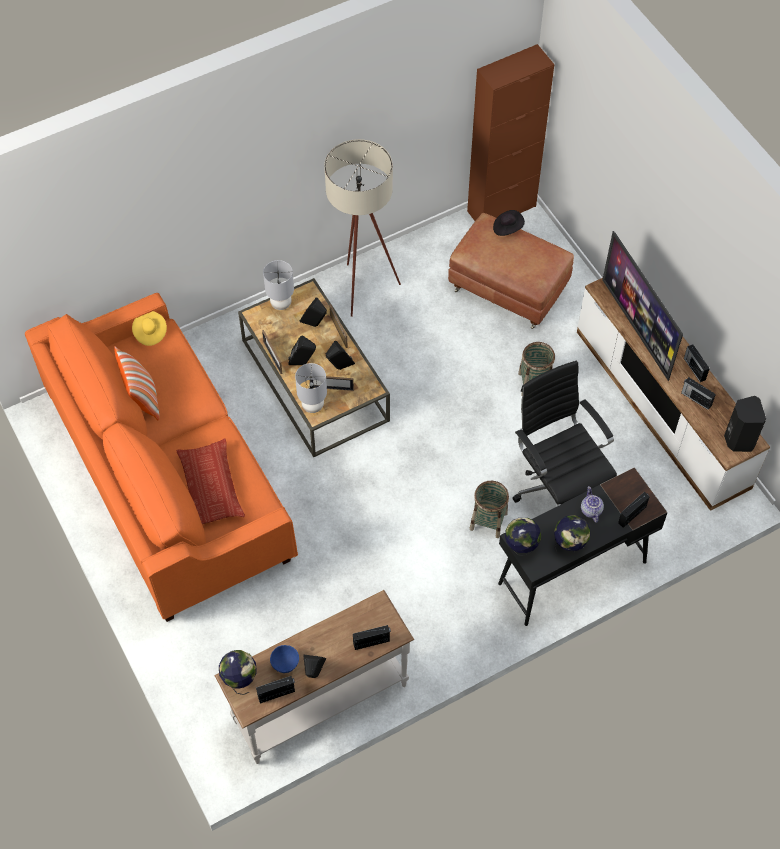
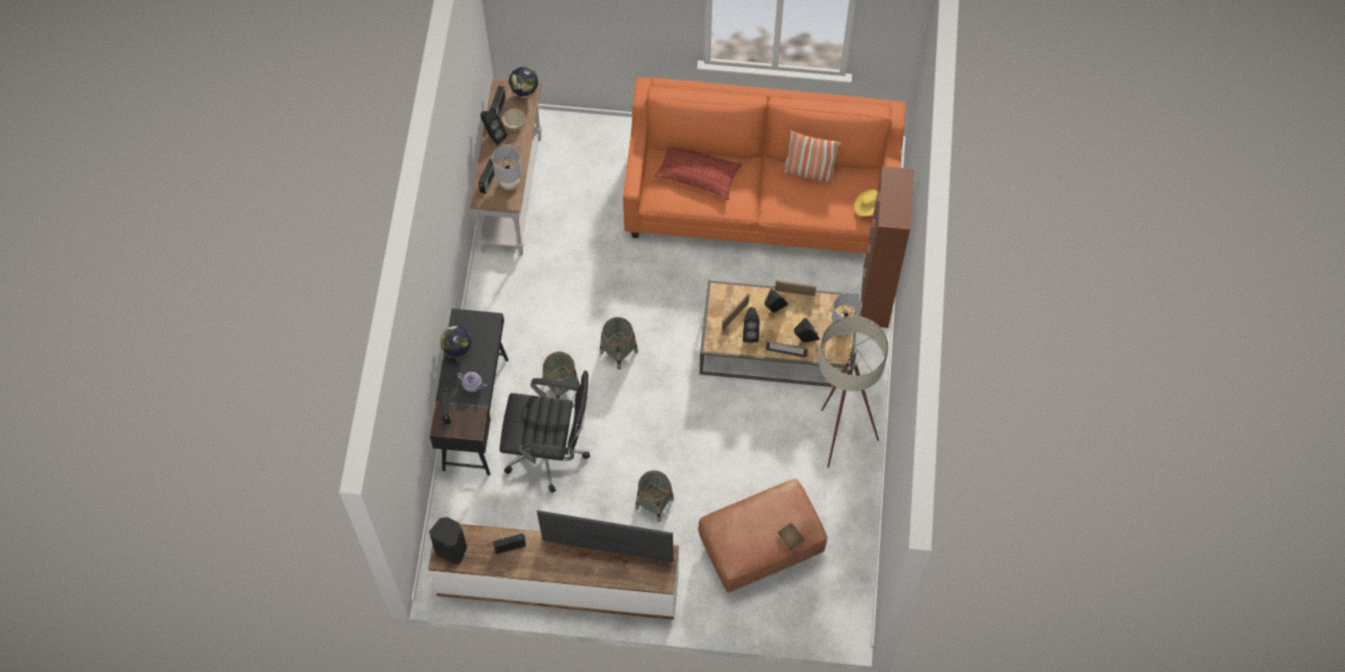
camera: 125 degrees right, 5 degrees up
blue bowl [270,645,299,673] -> beige bowl [502,108,525,130]
grey table lamp [295,363,327,413] -> grey table lamp moved to [492,145,522,190]
brown cabinet [467,44,554,221] -> brown cabinet moved to [860,166,914,328]
black hat [493,210,525,236] -> brown book [778,523,805,550]
globe [505,518,541,556] -> none
radio [684,344,710,382] -> none
none -> basket [600,317,638,370]

